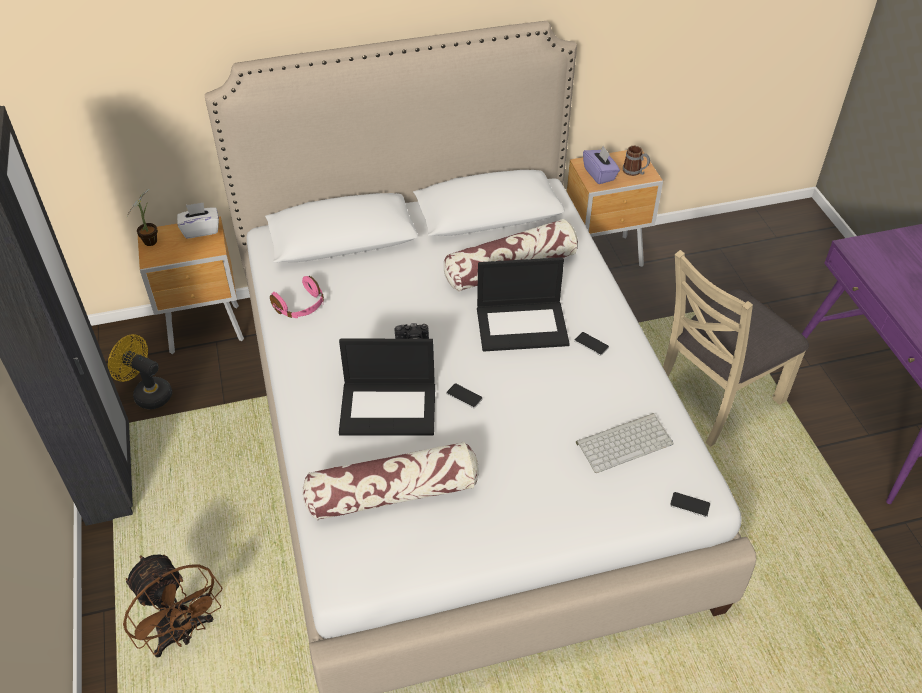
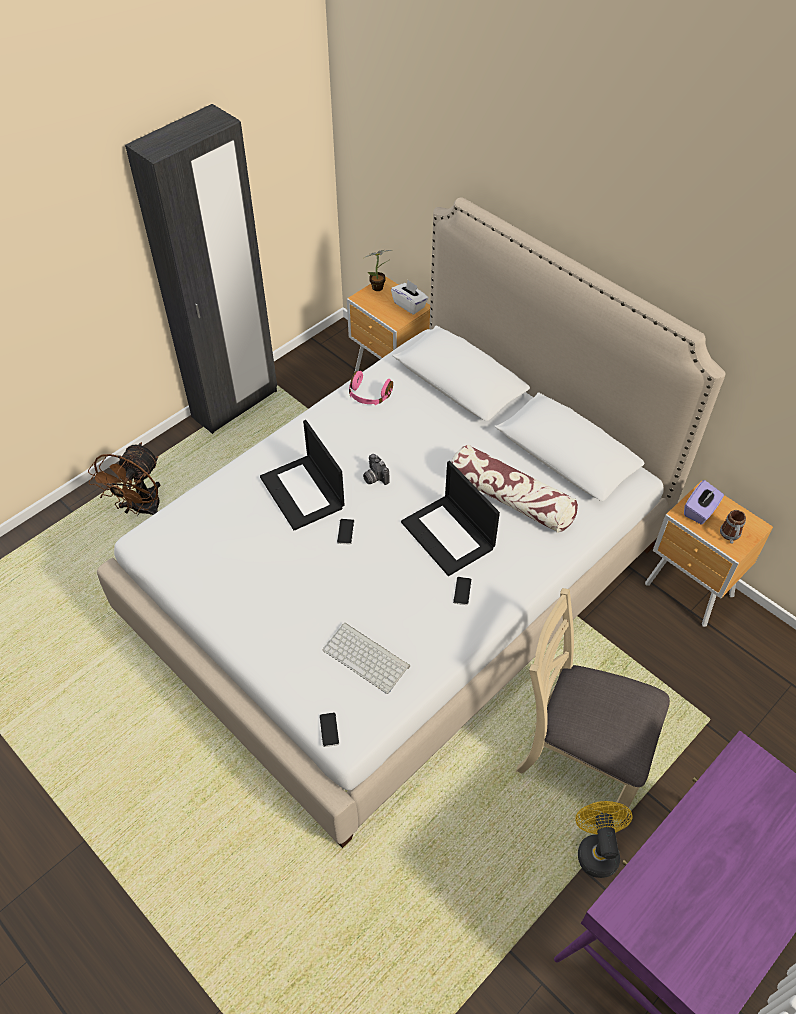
camera: 60 degrees right, 5 degrees up
yellow fan [108,334,172,410] -> yellow fan moved to [575,801,632,878]
pillow [303,442,479,521] -> none

